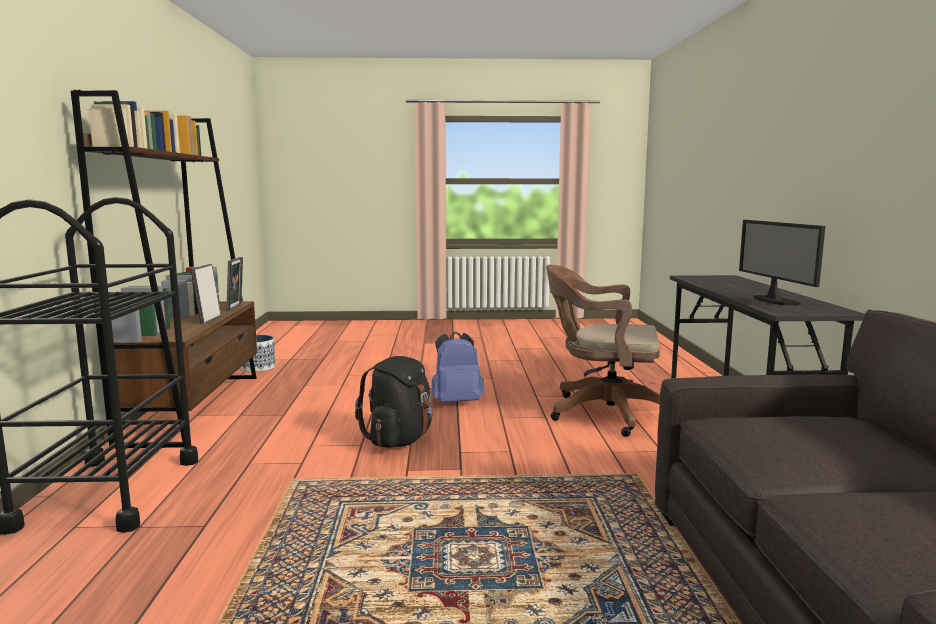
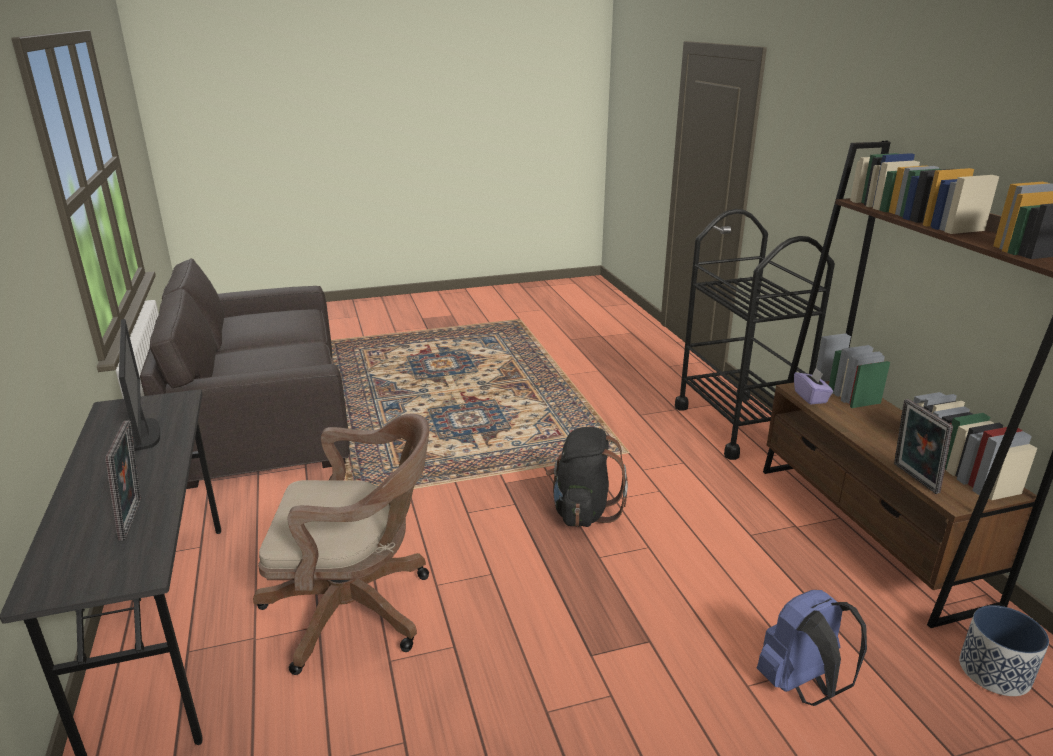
camera: 165 degrees right, 15 degrees up
picture frame [190,264,221,324] -> picture frame moved to [105,421,141,541]
blue backpack [432,331,484,403] -> blue backpack moved to [757,590,867,706]
none -> purple tissue box [794,368,833,405]

